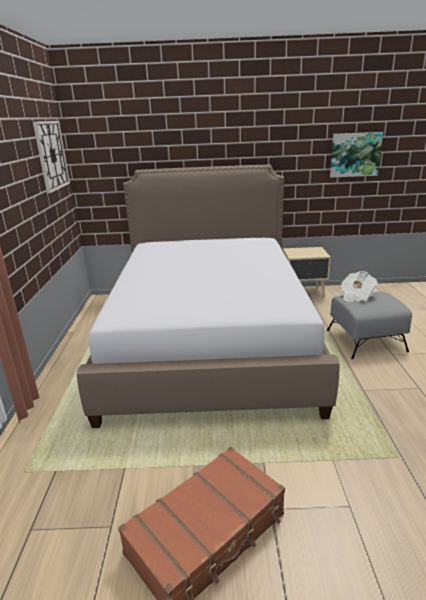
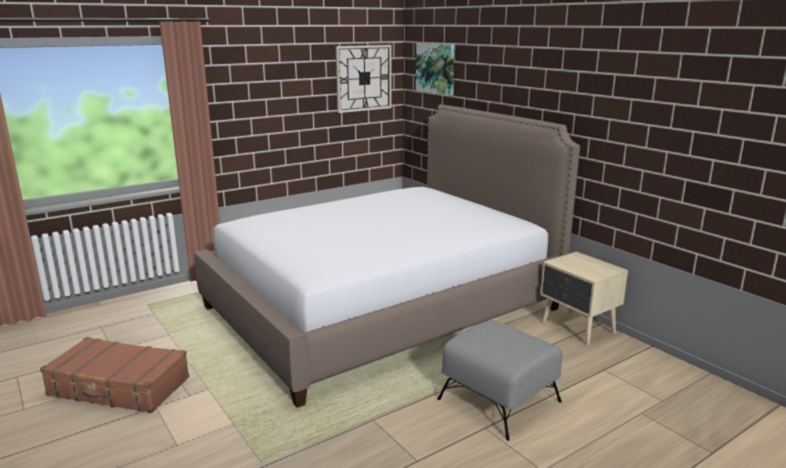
camera: 55 degrees right, 5 degrees down
picture [330,132,383,178] -> picture moved to [416,43,454,95]
newspaper [341,271,378,302] -> none

